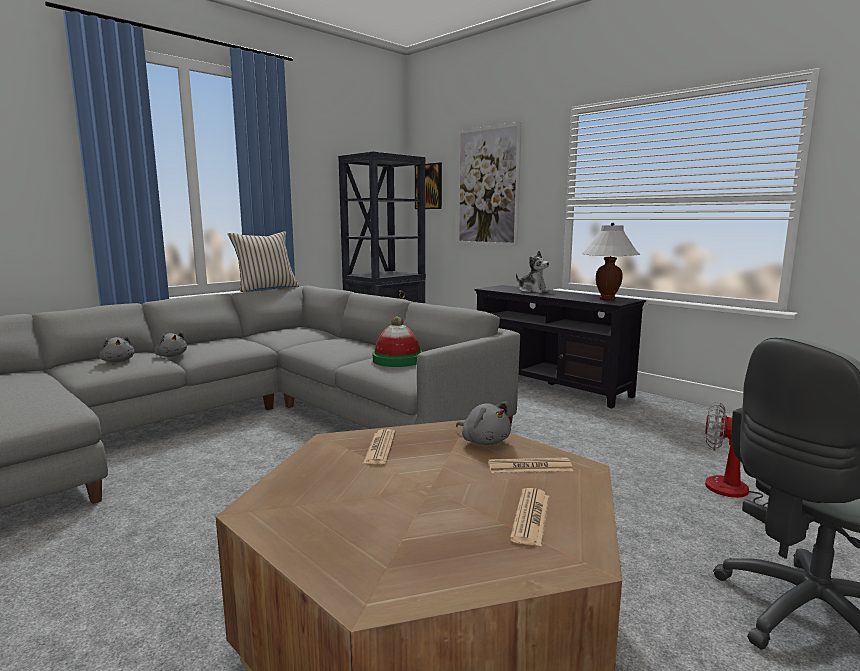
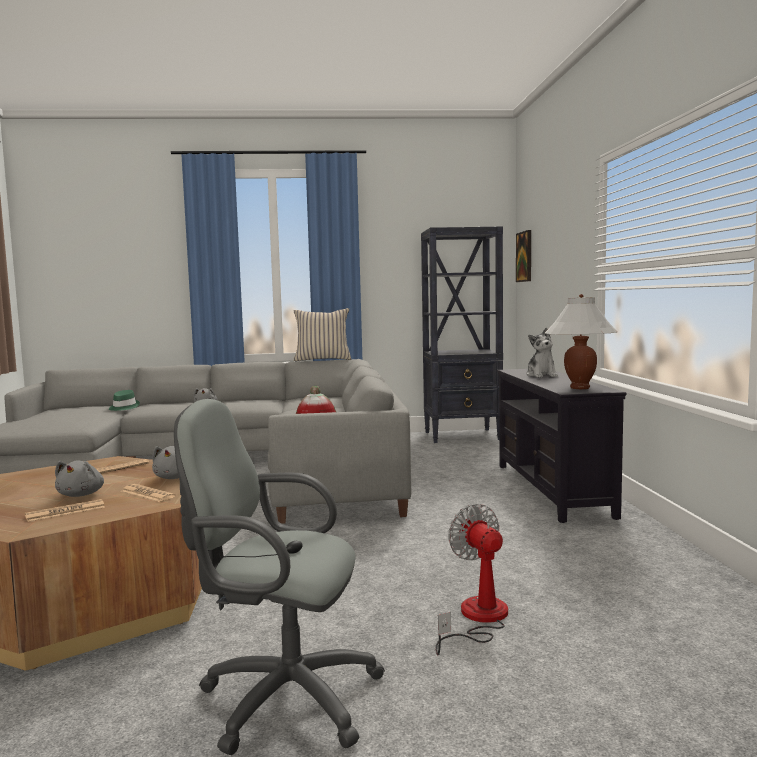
camera: 40 degrees right, 5 degrees down
grey plush toy [99,336,134,363] -> grey plush toy moved to [55,460,104,497]
picture [457,122,522,247] -> none
none -> green hat [109,390,140,411]

